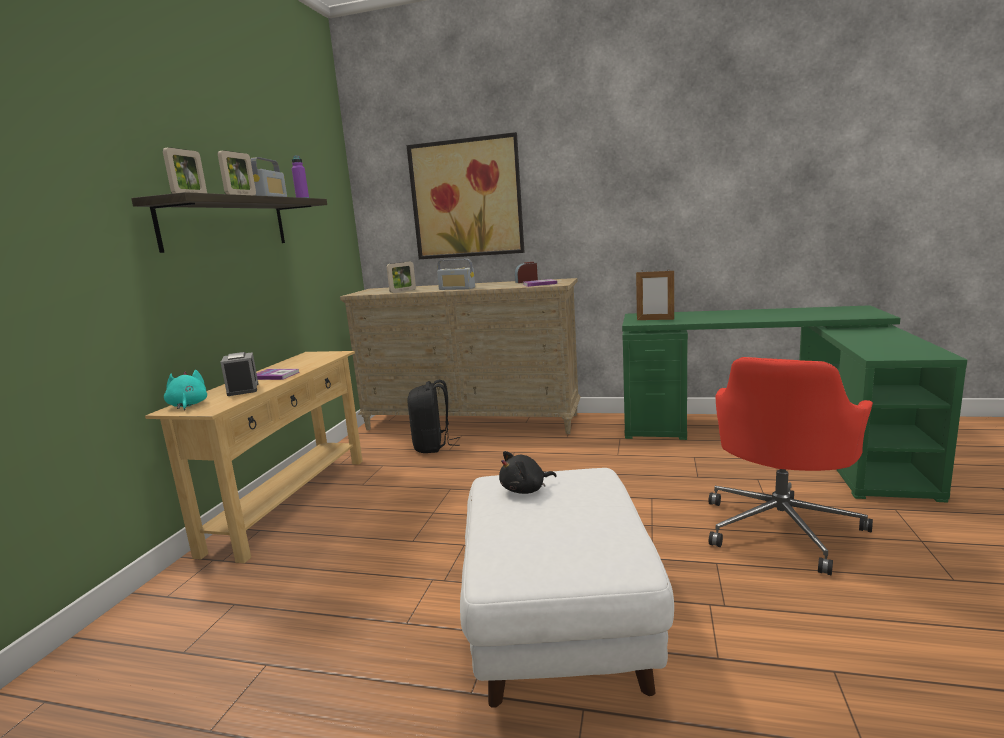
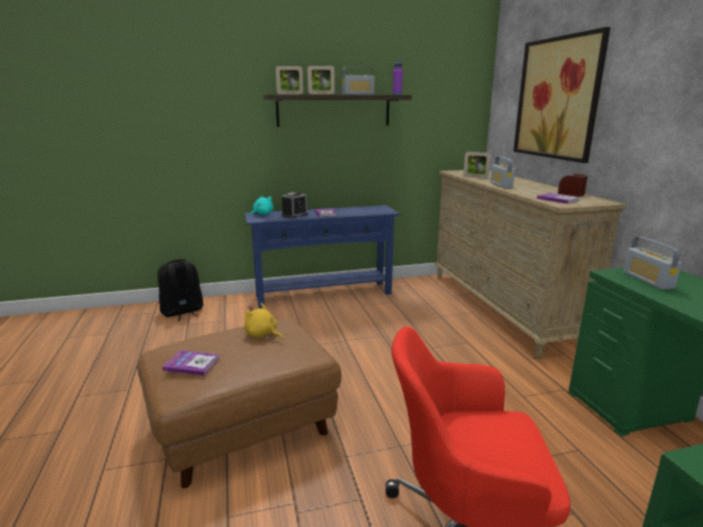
camera: 60 degrees right, 5 degrees up
beige console table [145,351,363,563] -> blue console table [245,205,400,308]
black backpack [407,380,460,453] -> black backpack moved to [157,259,203,321]
white ottoman [460,468,674,708] -> brown ottoman [137,319,341,488]
black plush toy [499,451,556,494] -> yellow plush toy [244,303,283,340]
picture frame [636,270,674,320] -> radio [623,237,681,290]
none -> book [162,350,220,376]

